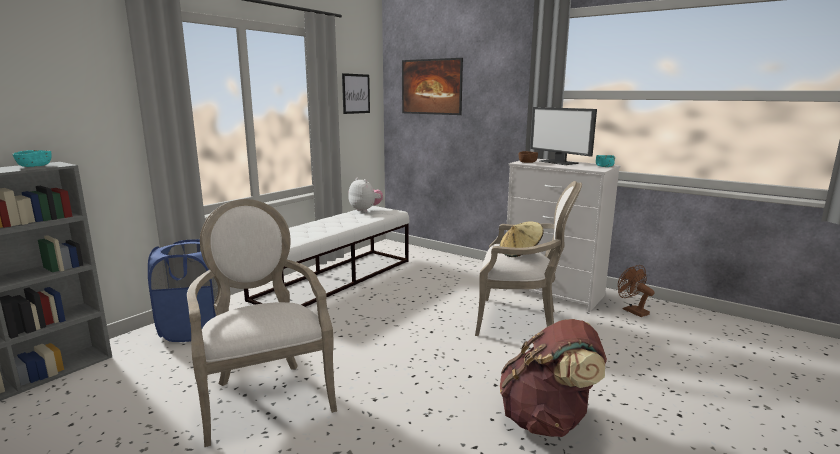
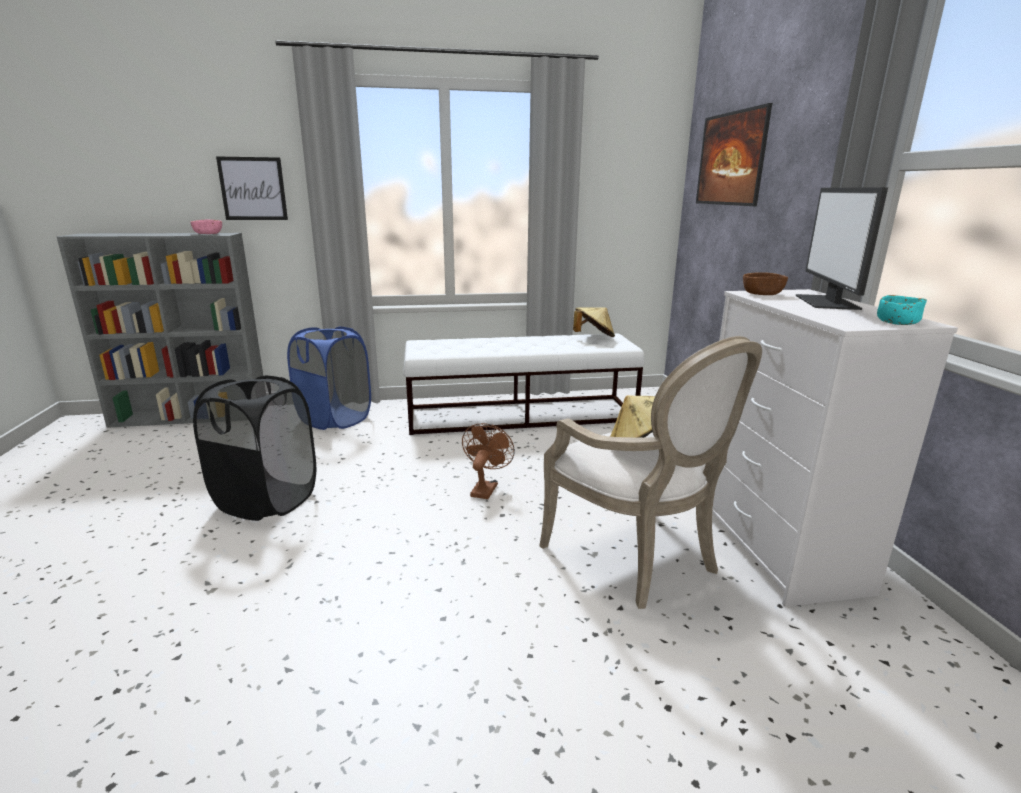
camera: 45 degrees right, 5 degrees up
turquoise bowl [13,150,52,167] -> pink bowl [191,220,222,234]
armchair [187,199,337,447] -> black laundry basket [193,375,316,521]
picture [342,73,370,114] -> picture moved to [216,156,288,220]
plush toy [348,178,383,213] -> beige hat [573,307,615,337]
brown backpack [500,319,607,437] -> none
brown fan [618,265,654,317] -> brown fan moved to [462,423,515,499]

